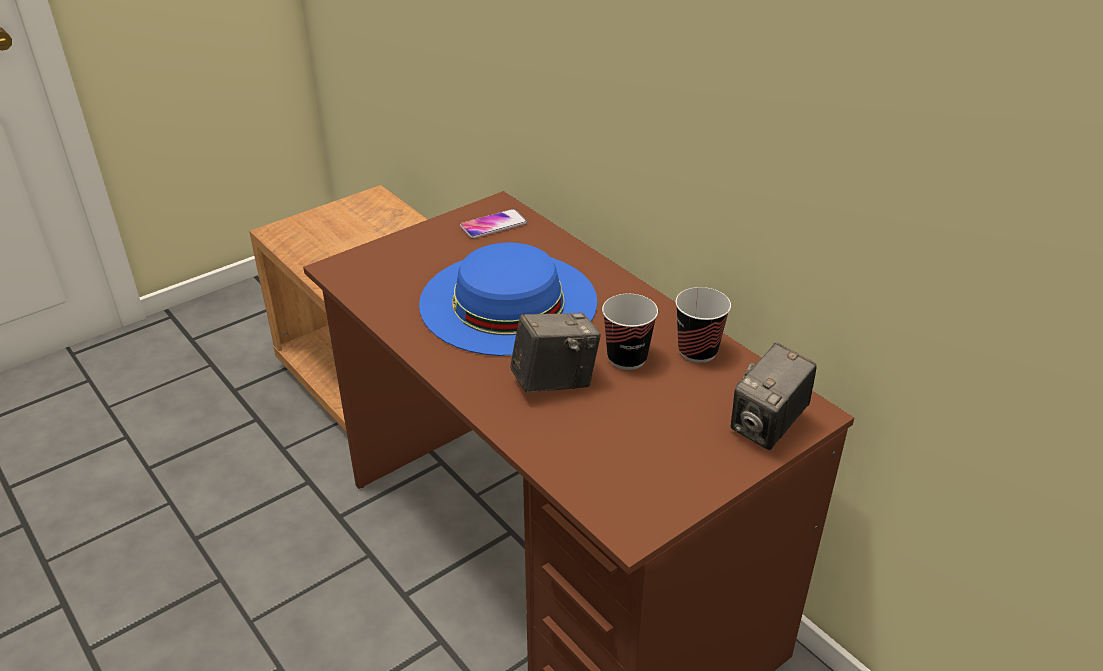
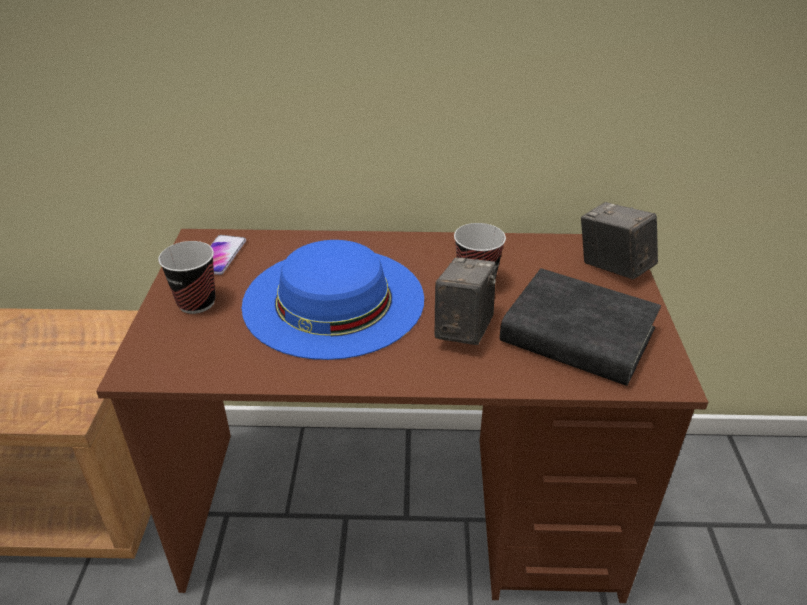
camera: 50 degrees left, 0 degrees up
cup [675,287,731,363] -> cup moved to [158,241,215,314]
camera [731,342,817,450] -> camera turned 150 degrees clockwise [581,202,658,280]
none -> black book [500,268,661,386]

